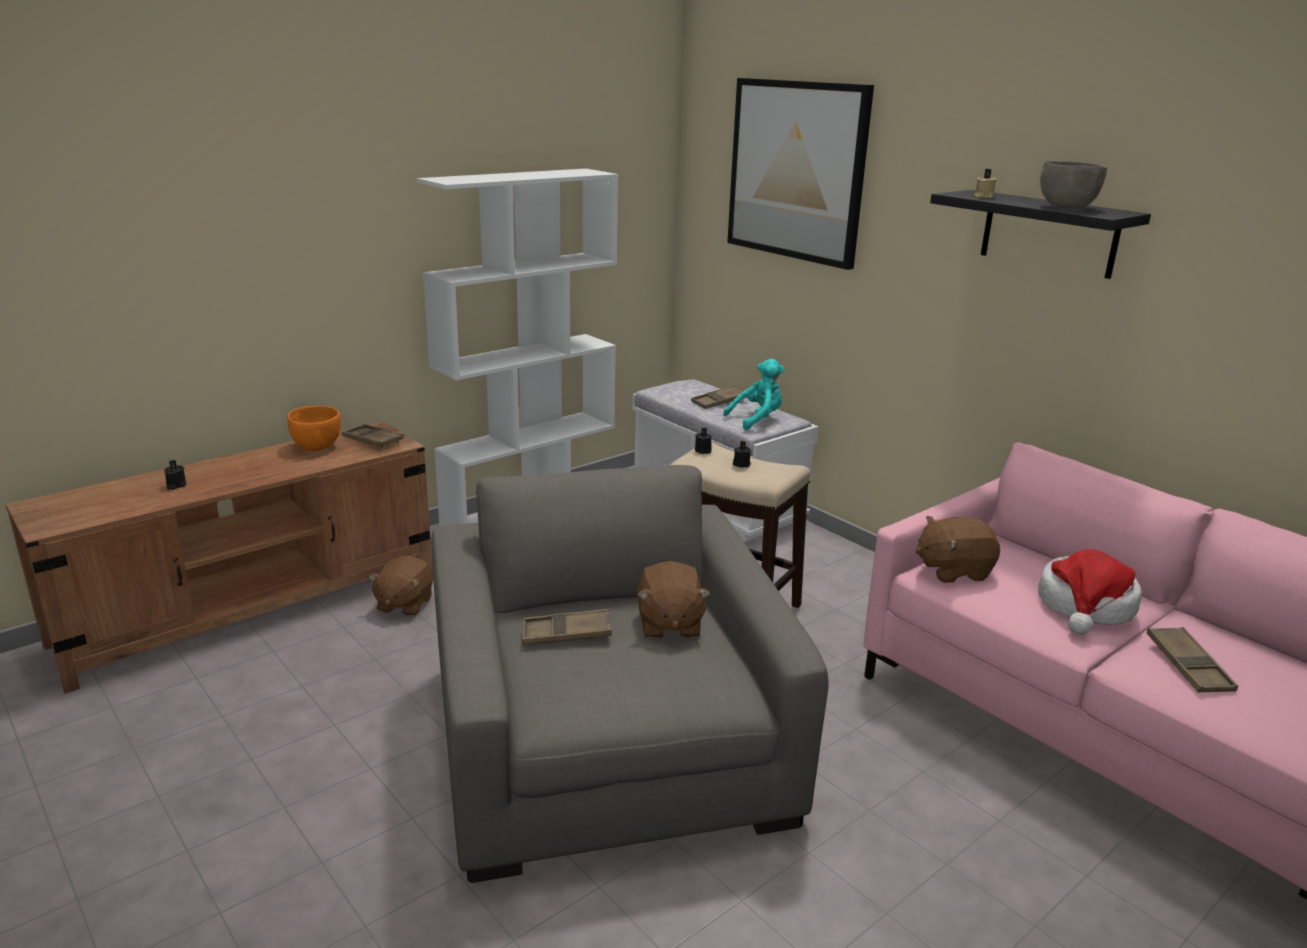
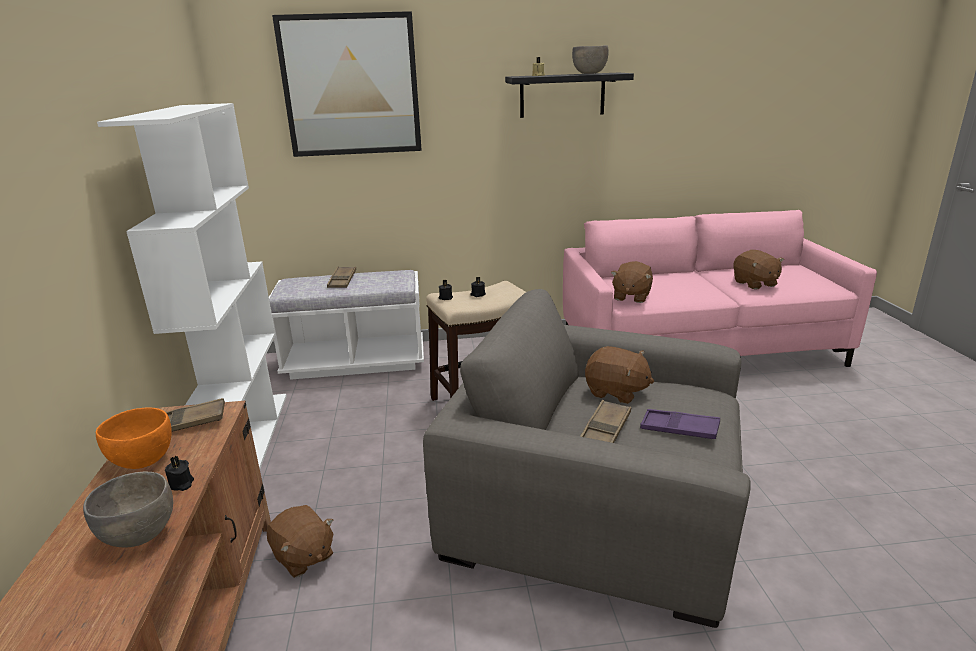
camera: 55 degrees left, 0 degrees up
black candle [164,460,186,490] -> black candle moved to [165,456,194,491]
turquoise plush toy [723,359,785,430] -> none
hat [1038,549,1142,635] -> none
brown tray [1146,627,1238,693] -> brown plush toy [733,250,784,290]
none -> grey bowl [83,471,173,547]
none -> purple tray [640,409,720,439]

